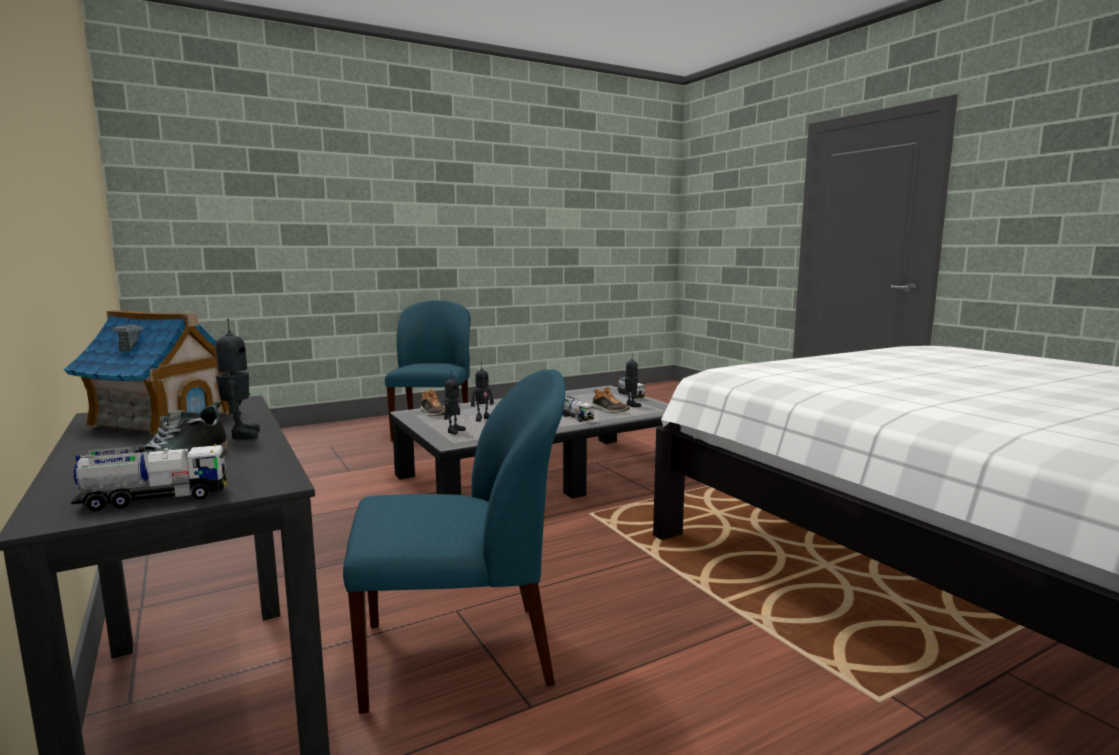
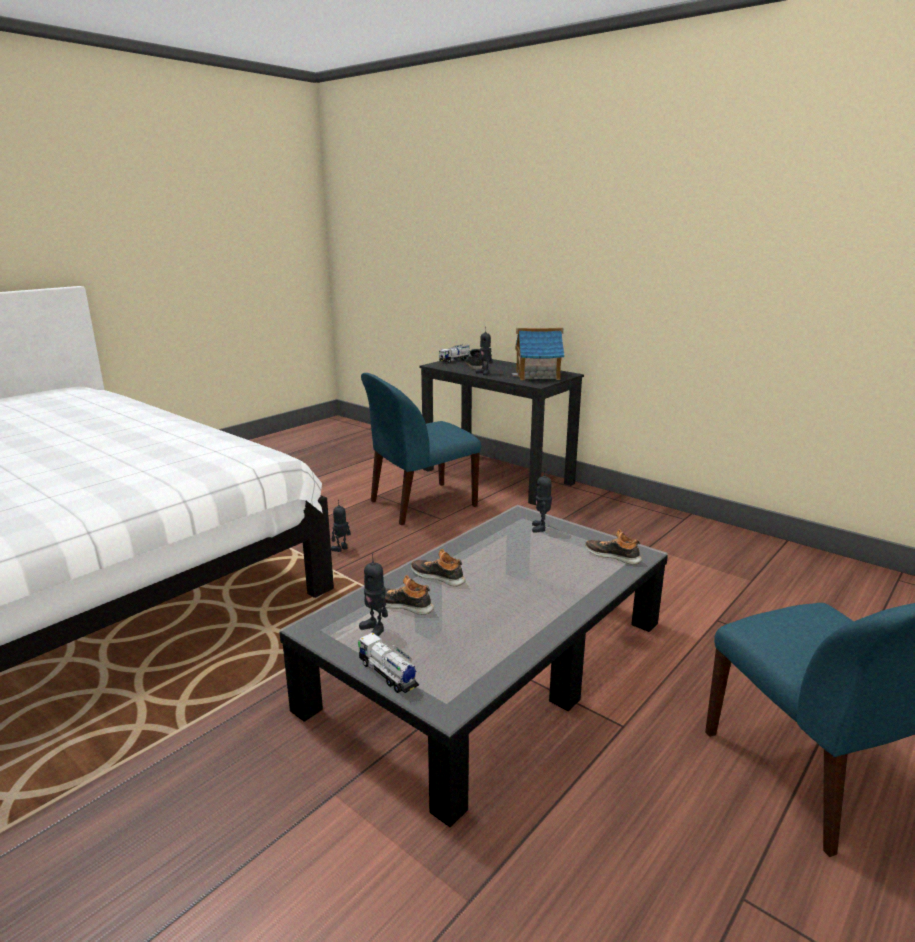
camera: 160 degrees right, 10 degrees up
toy robot [471,362,494,422] -> toy robot moved to [331,500,351,552]
toy truck [562,395,594,422] -> shoe [411,549,466,586]

